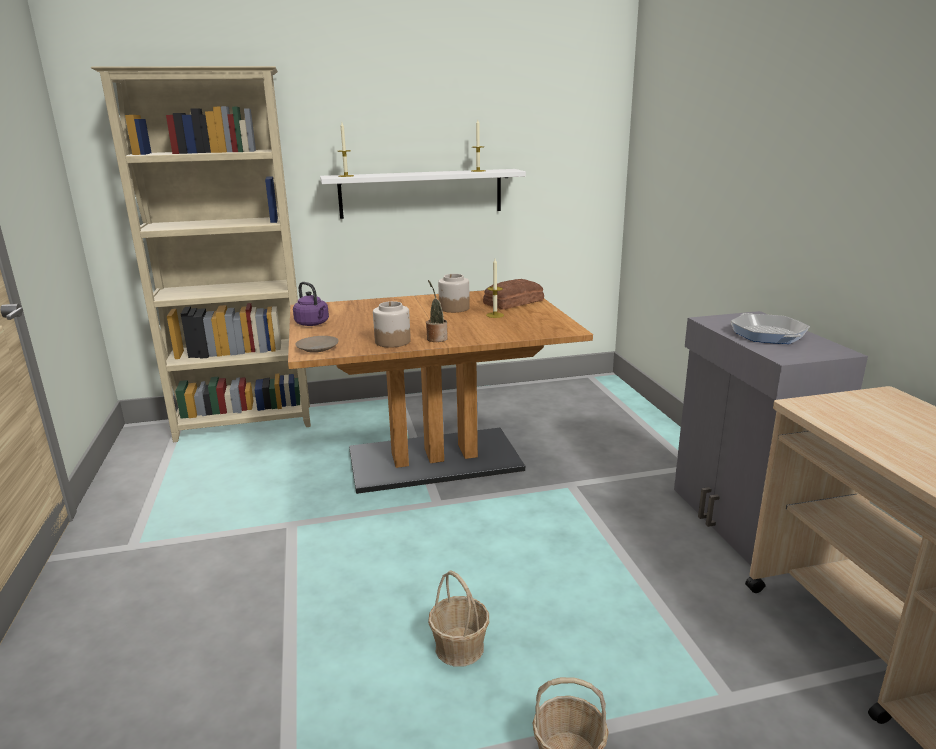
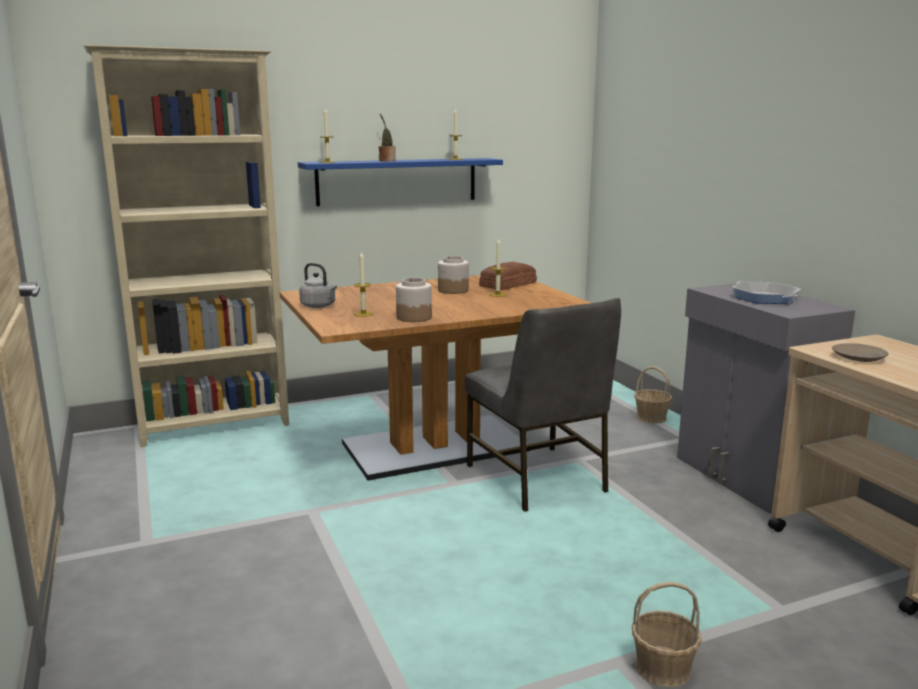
camera: 10 degrees left, 5 degrees down
purple kettle [293,282,329,326] -> grey kettle [299,263,337,308]
beige plate [295,336,339,353] -> beige plate moved to [832,343,889,362]
white shelf [320,169,526,219] -> blue shelf [298,158,503,206]
potted plant [426,280,448,342] -> potted plant moved to [379,114,396,161]
basket [428,570,489,667] -> basket moved to [634,366,672,424]
none -> candle [354,251,373,317]
none -> grey chair [465,298,621,512]

